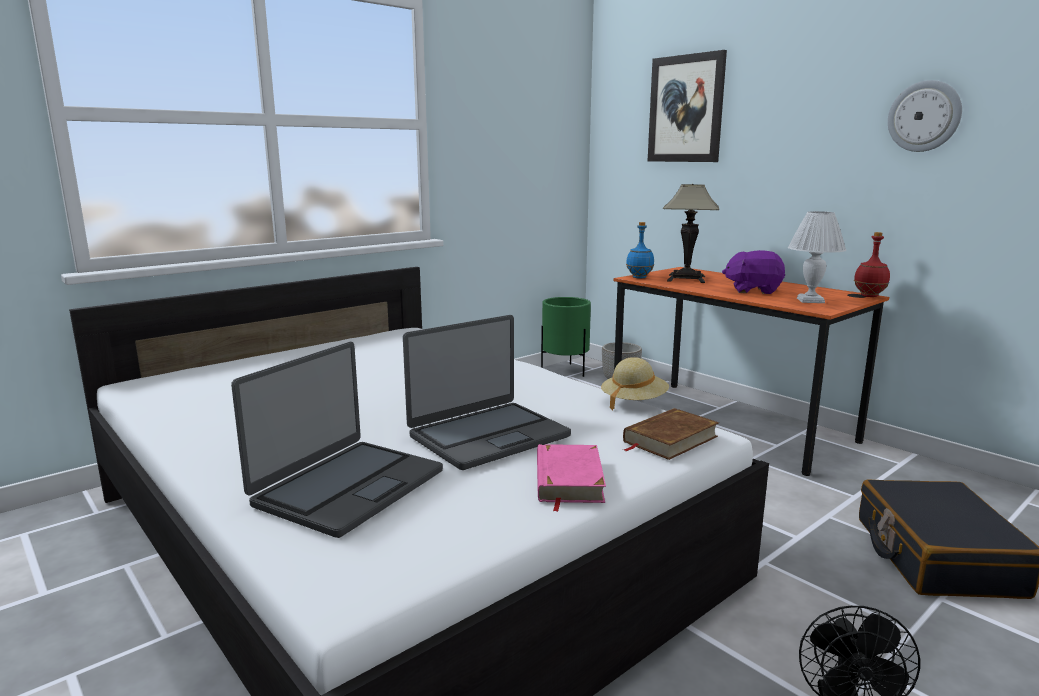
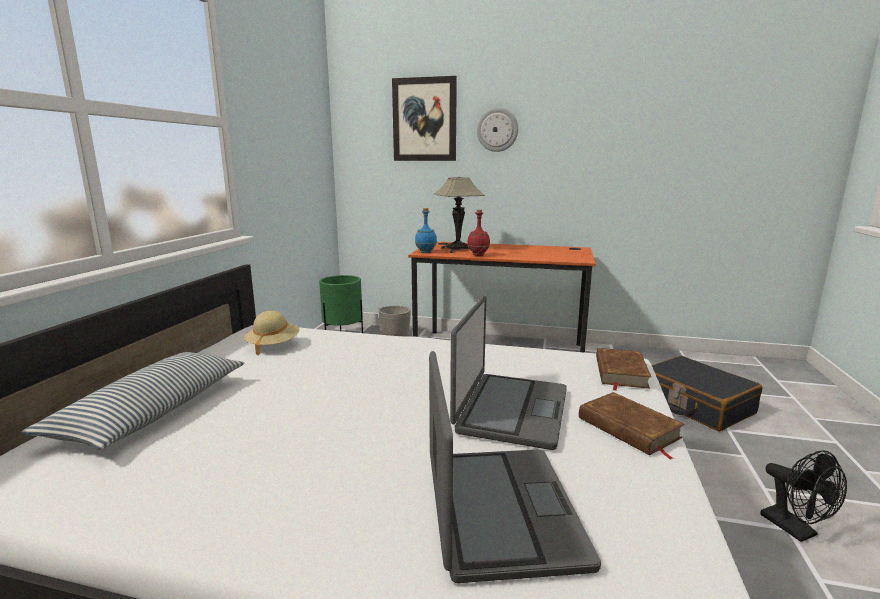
camera: 35 degrees left, 0 degrees up
pink book [537,444,606,512] -> brown book [579,392,684,459]
beige hat [601,357,669,411] -> beige hat moved to [244,311,299,356]
purple plush toy [722,250,785,294] -> none
white table lamp [788,211,846,303] -> none
red bottle [854,232,890,297] -> red bottle moved to [467,210,490,256]
wall clock [888,80,962,152] -> wall clock moved to [477,108,518,152]
none -> pillow [21,352,245,450]

